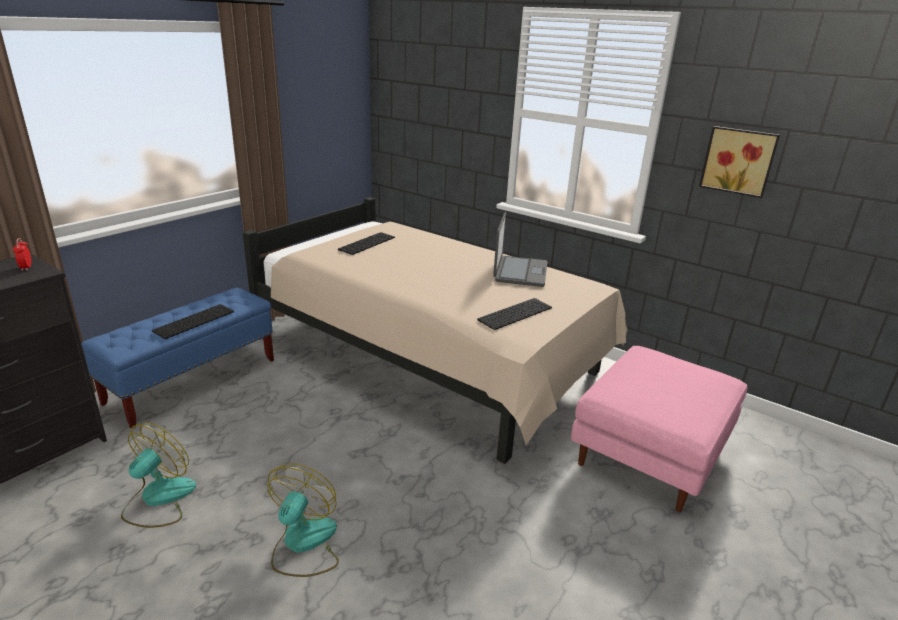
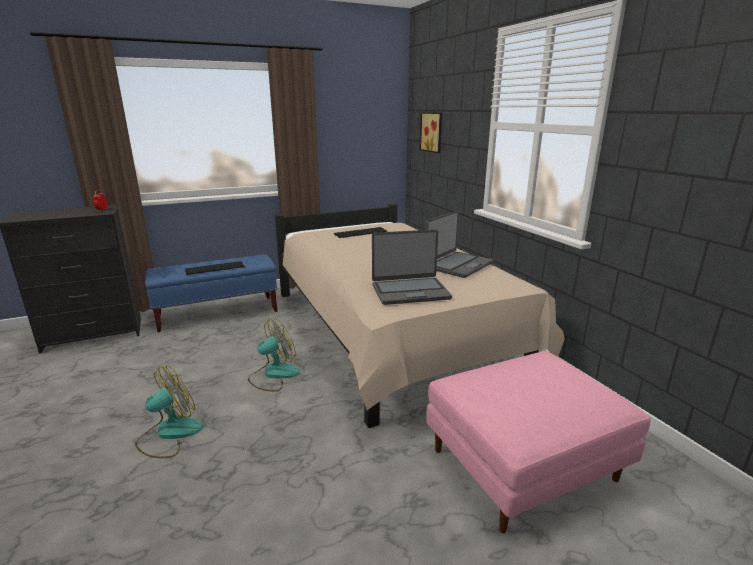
camera: 30 degrees right, 5 degrees down
fan [121,422,196,528] -> fan moved to [248,318,300,391]
keyboard [477,298,552,330] -> laptop [372,229,452,305]
picture [699,126,780,198] -> picture moved to [420,112,442,153]

